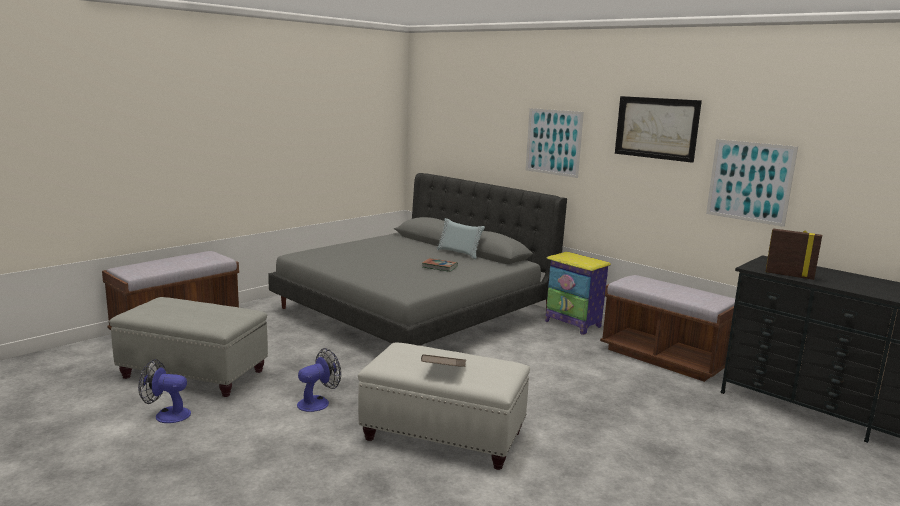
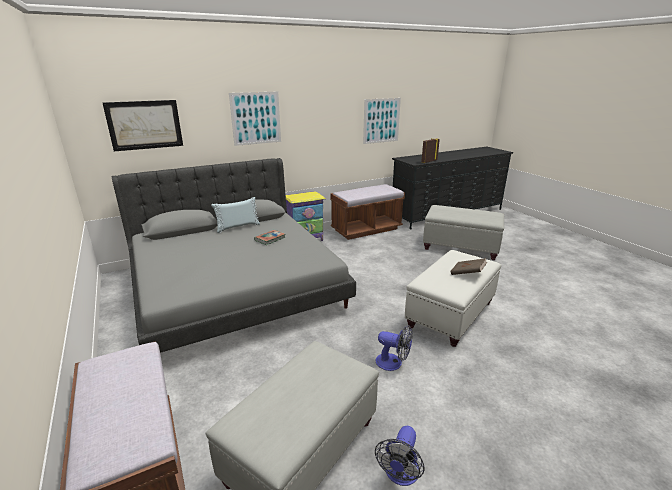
camera: 70 degrees left, 10 degrees up
fan [297,348,341,412] -> fan turned 135 degrees clockwise [376,325,413,371]
picture [615,96,702,163] -> picture moved to [103,100,183,151]
none -> grey ottoman [423,205,504,260]

